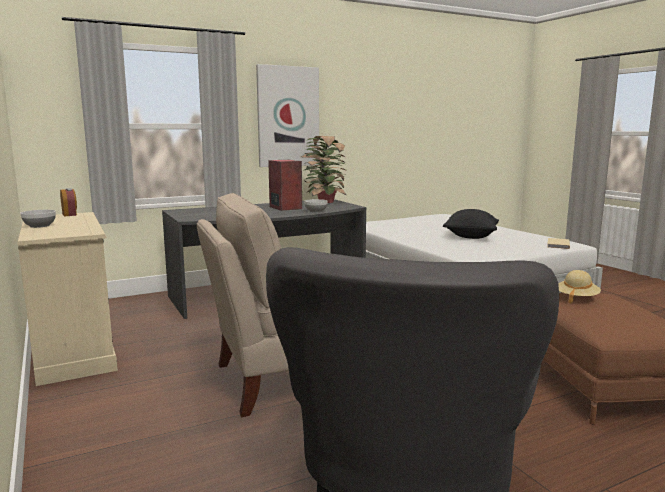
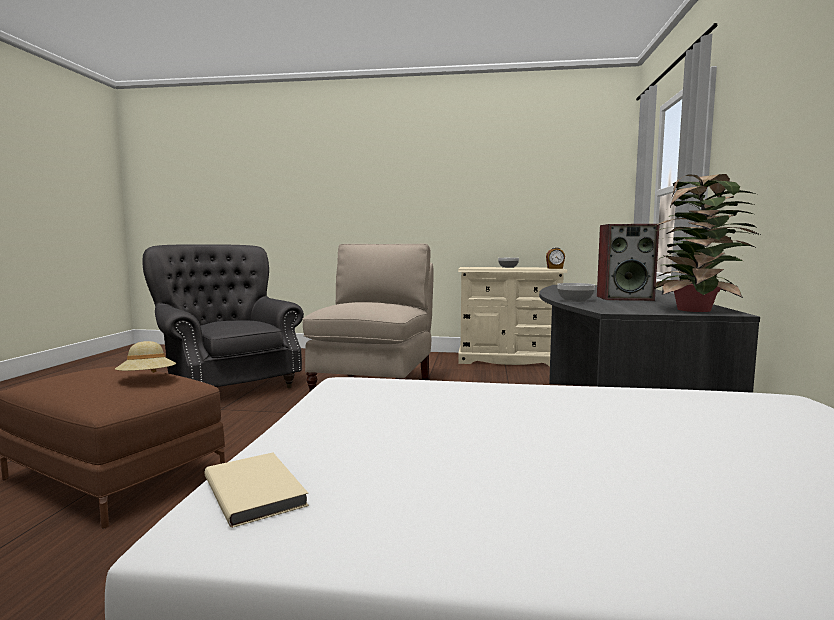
camera: 125 degrees right, 5 degrees down
picture [256,64,319,167] -> none
black pillow [443,209,499,239] -> none

